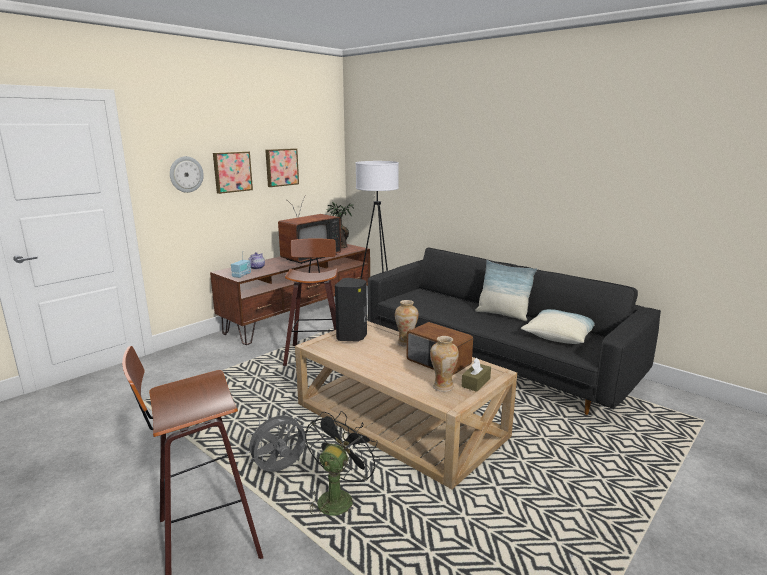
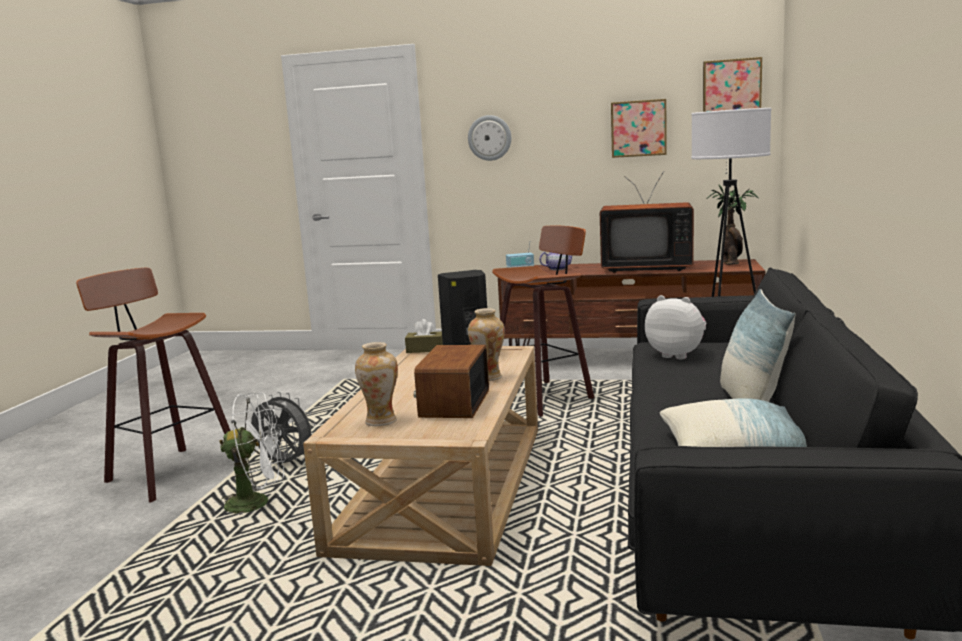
camera: 60 degrees right, 5 degrees down
picture [213,151,253,194] -> picture moved to [703,57,762,112]
black fan [305,411,380,516] -> white fan [219,392,286,515]
brown tissue box [461,358,491,392] -> brown tissue box moved to [405,319,443,353]
none -> plush toy [645,295,706,359]

